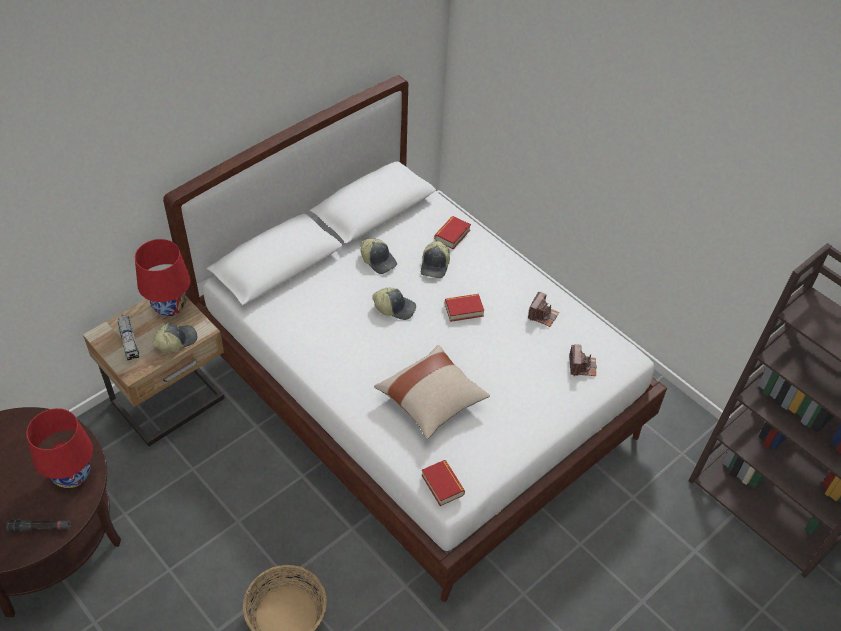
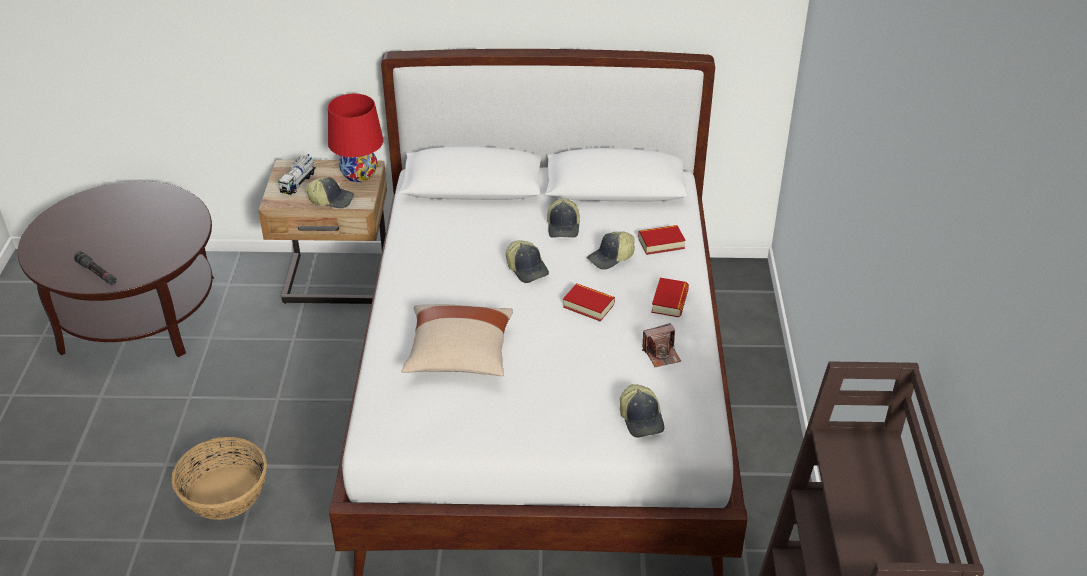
camera: 45 degrees right, 10 degrees down
red table lamp [26,408,93,488] -> none
book [421,460,465,506] -> book moved to [651,278,689,317]
camera [569,344,597,376] -> cap [620,384,664,438]

